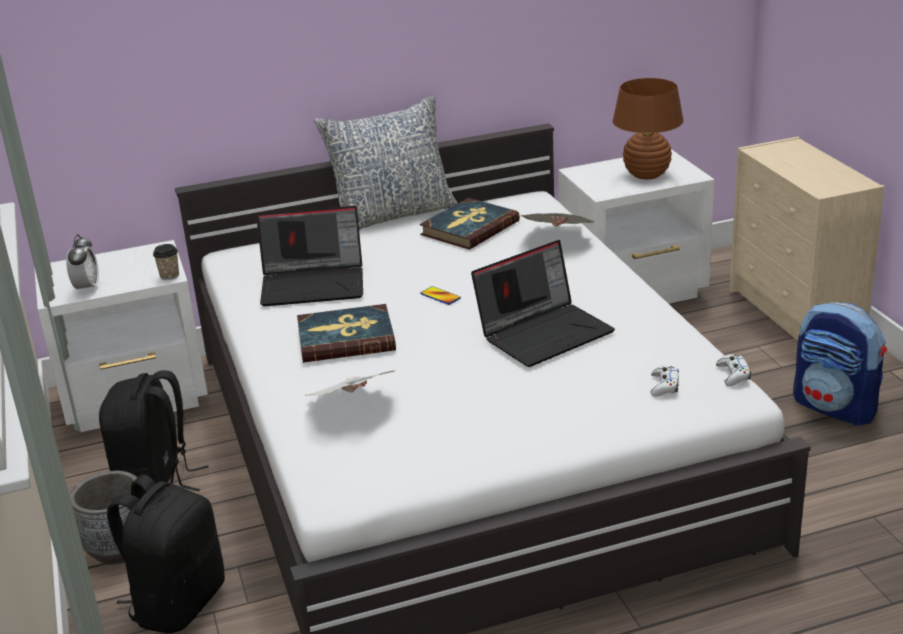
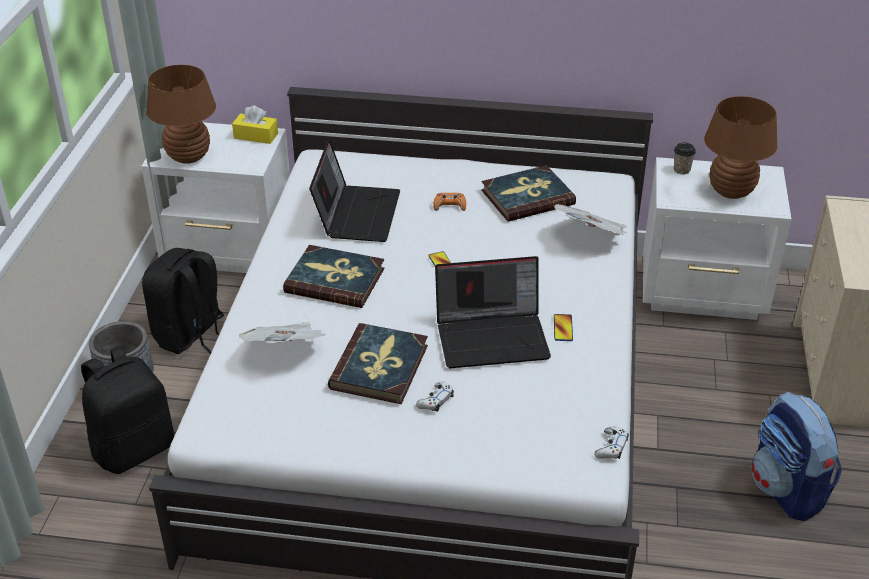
camera: 25 degrees right, 10 degrees up
alarm clock [66,234,99,293] -> brown table lamp [146,65,216,164]
cup [153,244,179,280] -> cup moved to [674,143,696,175]
laptop [256,206,363,306] -> laptop turned 105 degrees counterclockwise [309,139,400,242]
pillow [314,95,458,230] -> none
white game controller [651,365,679,397] -> white game controller moved to [416,382,454,412]
none -> yellow tissue box [232,105,278,144]
none -> book [328,323,428,404]
none -> orange game controller [433,193,466,211]
none -> phone [554,314,573,341]

